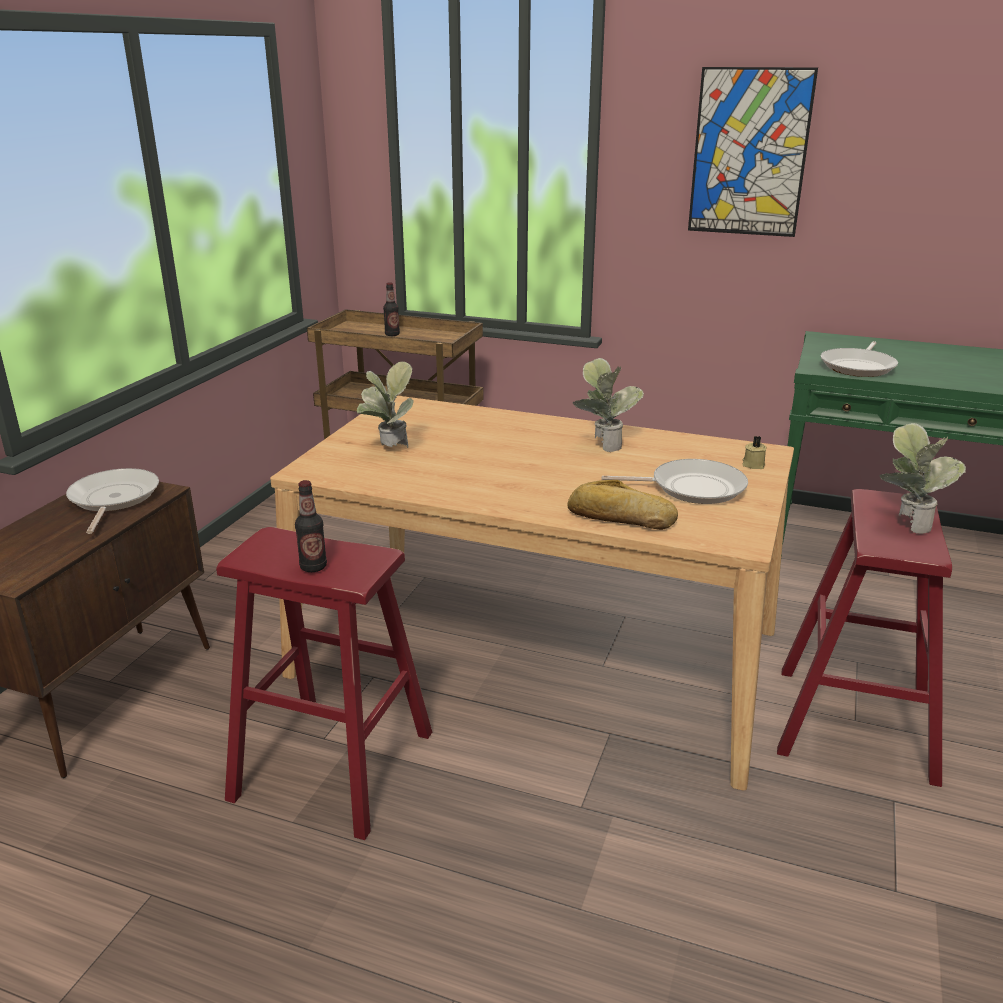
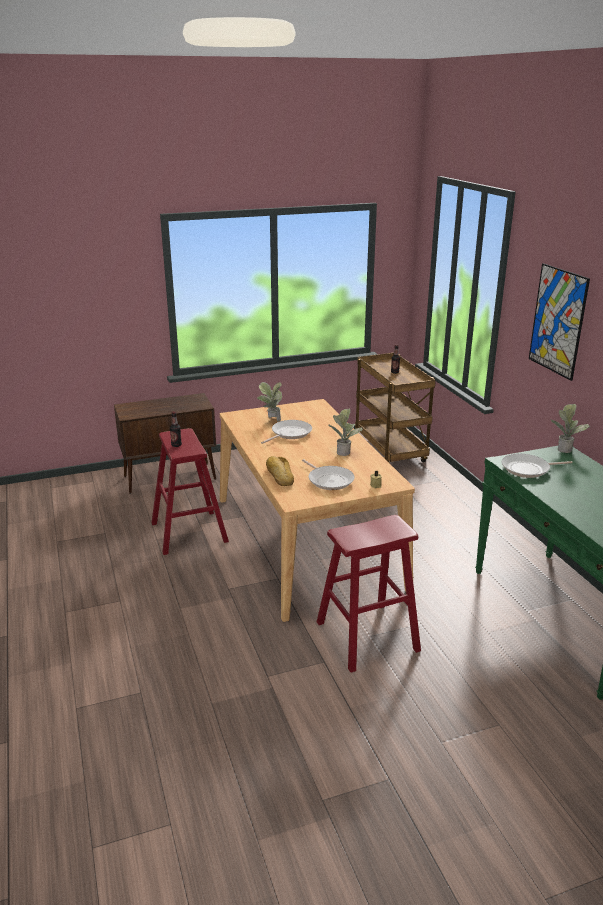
camera: 50 degrees right, 0 degrees up
frying pan [66,468,159,534] -> frying pan moved to [261,420,312,444]
potted plant [879,423,966,534] -> potted plant moved to [551,404,590,453]

